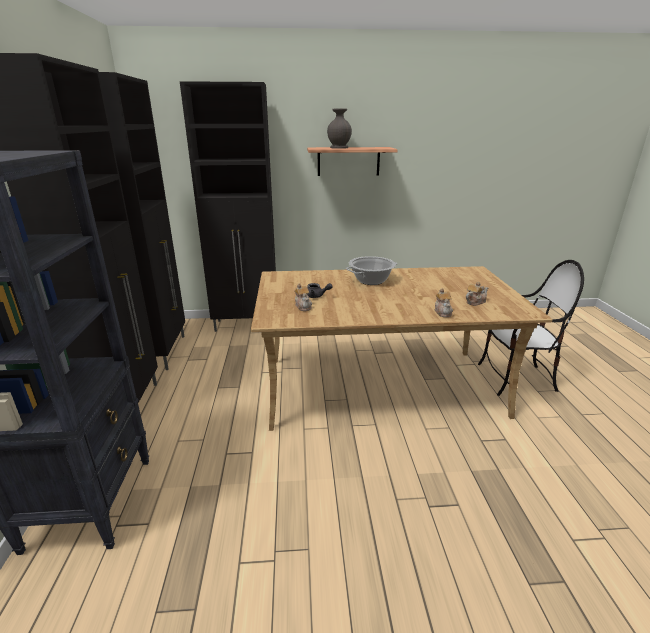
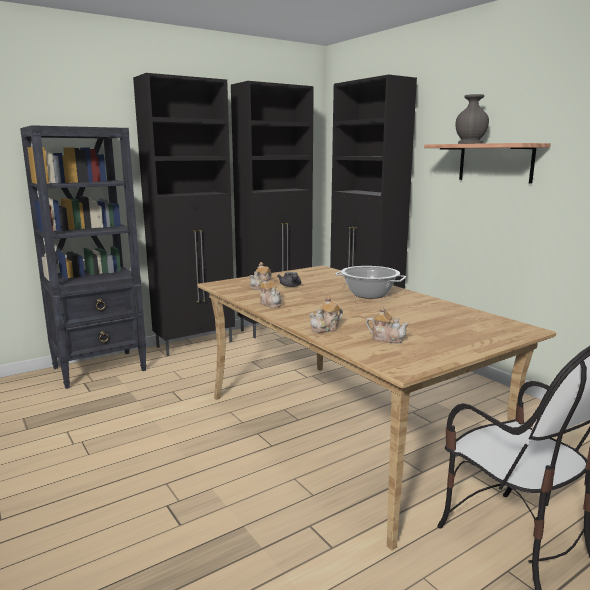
camera: 60 degrees right, 10 degrees down
none -> teapot [259,277,282,308]

